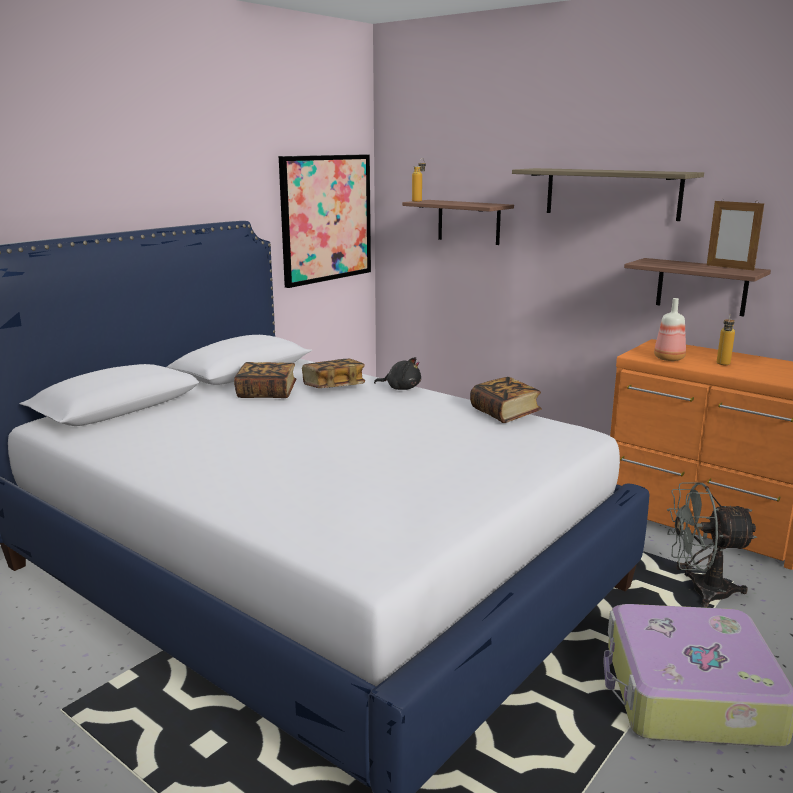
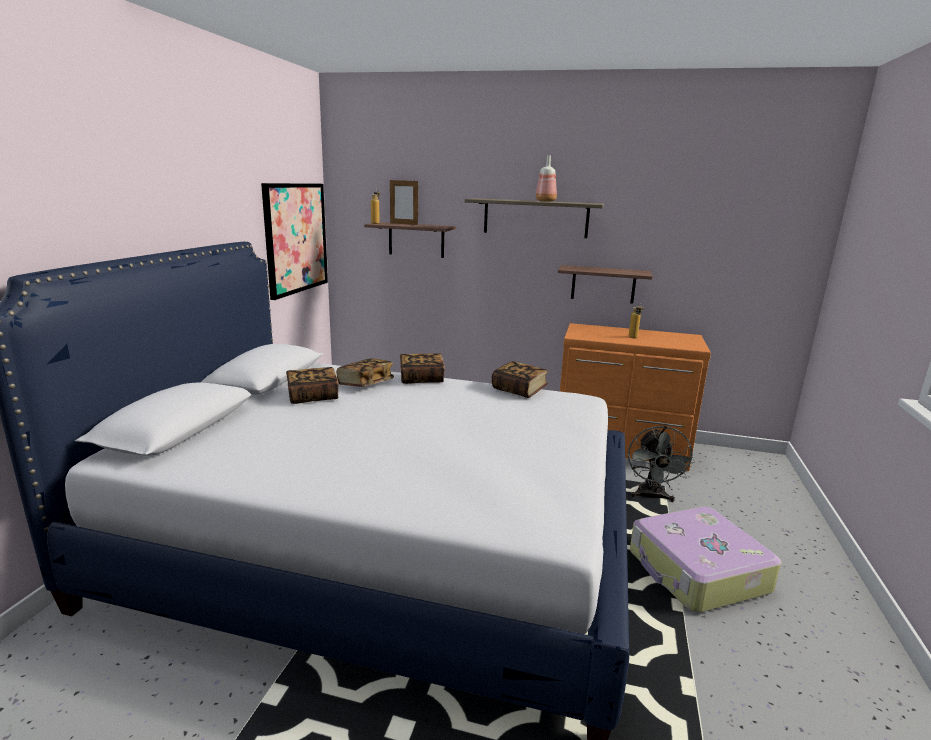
camera: 25 degrees left, 0 degrees up
black plush toy [374,357,421,390] -> book [400,353,445,384]
bottle [654,298,686,361] -> bottle moved to [536,155,557,202]
grey fan [667,482,757,607] -> grey fan turned 60 degrees counterclockwise [628,426,695,502]
picture frame [707,199,764,270] -> picture frame moved to [390,179,418,225]

